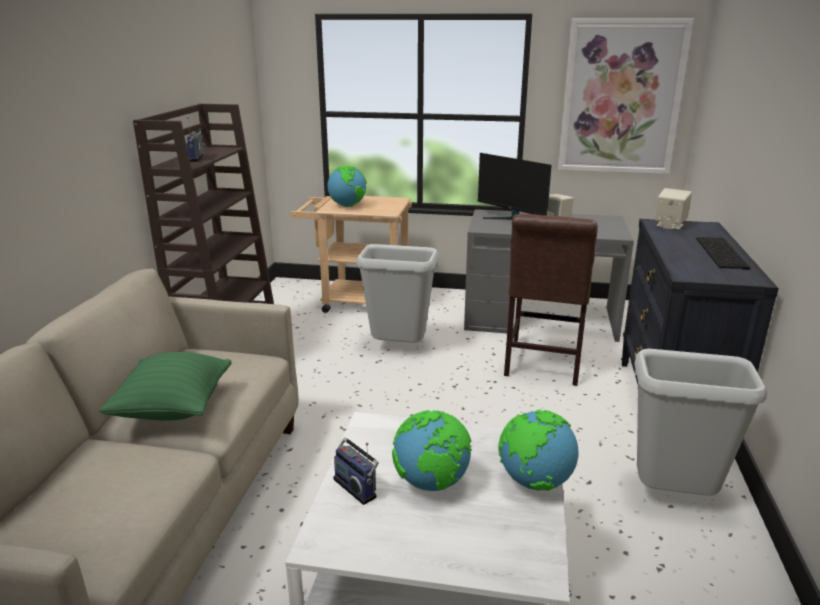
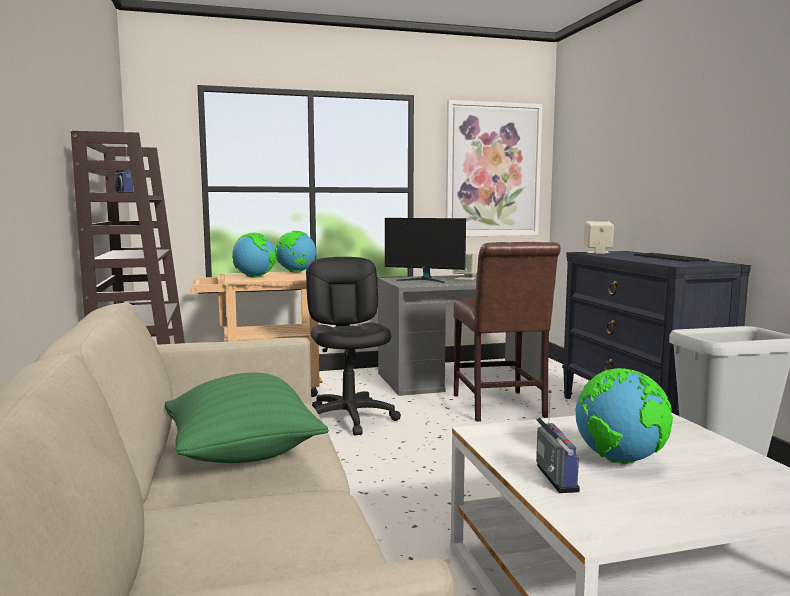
camera: 25 degrees left, 15 degrees down
radio [333,437,379,505] -> radio turned 120 degrees counterclockwise [536,390,580,493]
grey trash can [356,244,439,343] -> black office chair [306,257,401,436]
globe [498,410,578,491] -> globe moved to [275,231,316,273]

